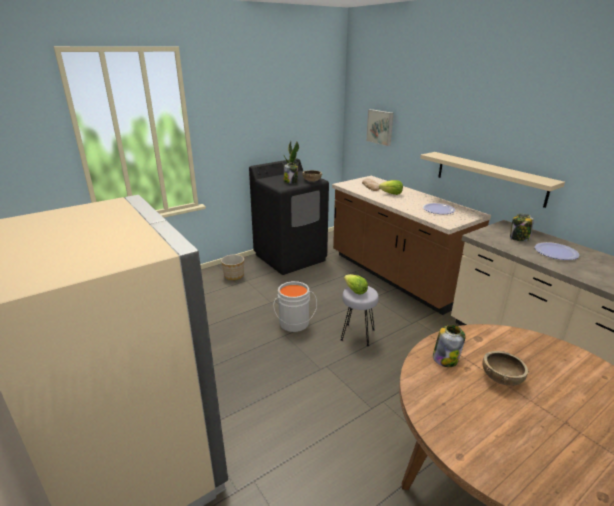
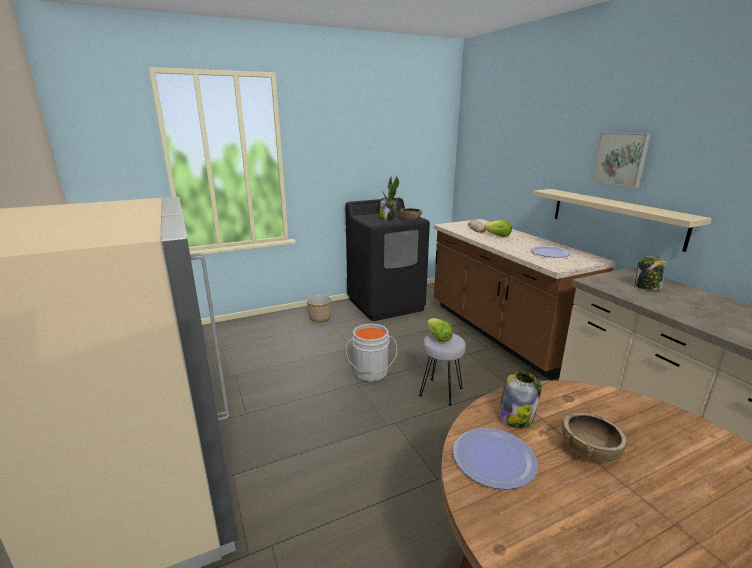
camera: 10 degrees right, 5 degrees down
picture [366,109,394,146] -> picture moved to [592,132,651,187]
plate [535,242,580,260] -> plate moved to [453,428,537,490]

